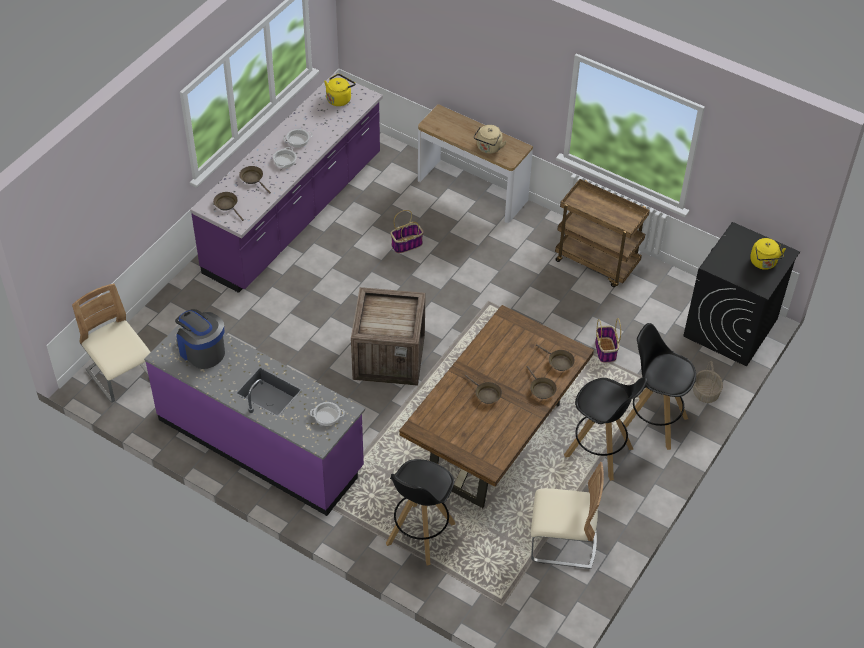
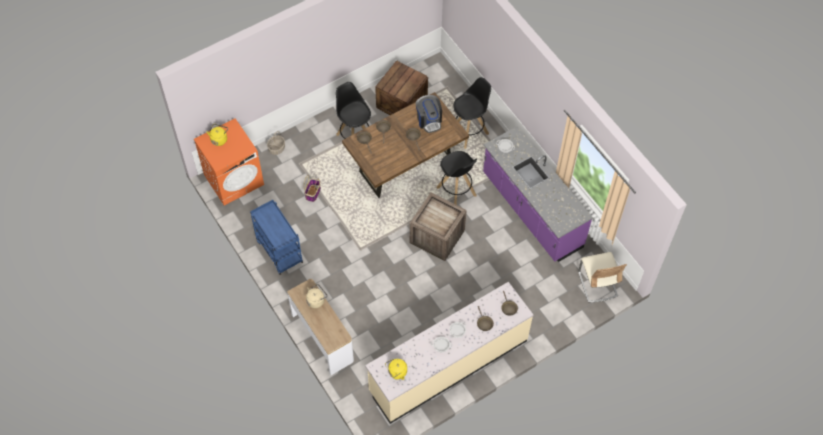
camera: 155 degrees left, 10 degrees up
coffee machine [175,309,225,369] -> coffee machine moved to [416,95,442,133]
purple counter [190,73,383,293] -> beige counter [365,282,533,424]
basket [391,210,424,254] -> none
beige chair [531,462,604,569] -> crate [375,61,428,115]
brown cart [555,179,650,287] -> blue cart [250,200,303,275]
black stool [623,323,696,450] -> black stool moved to [437,151,477,205]
black washing machine [683,222,800,367] -> orange washing machine [194,118,264,206]

